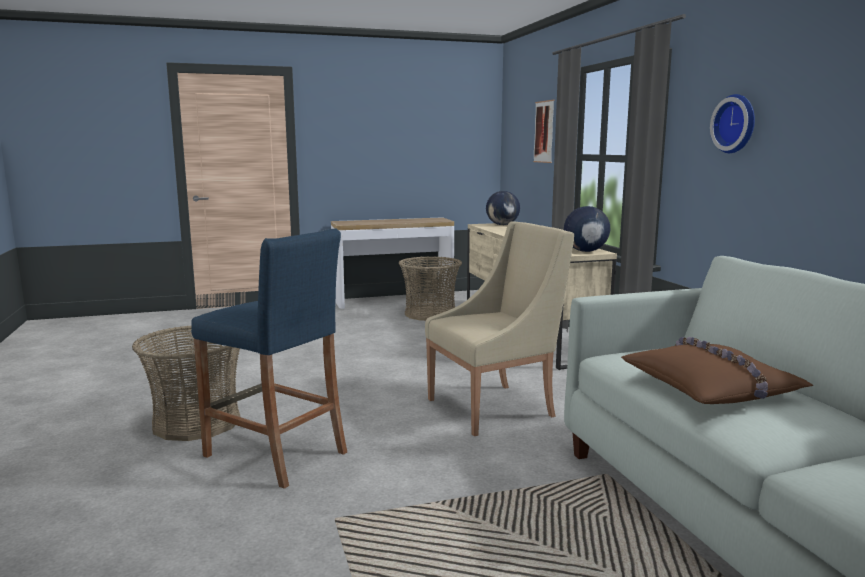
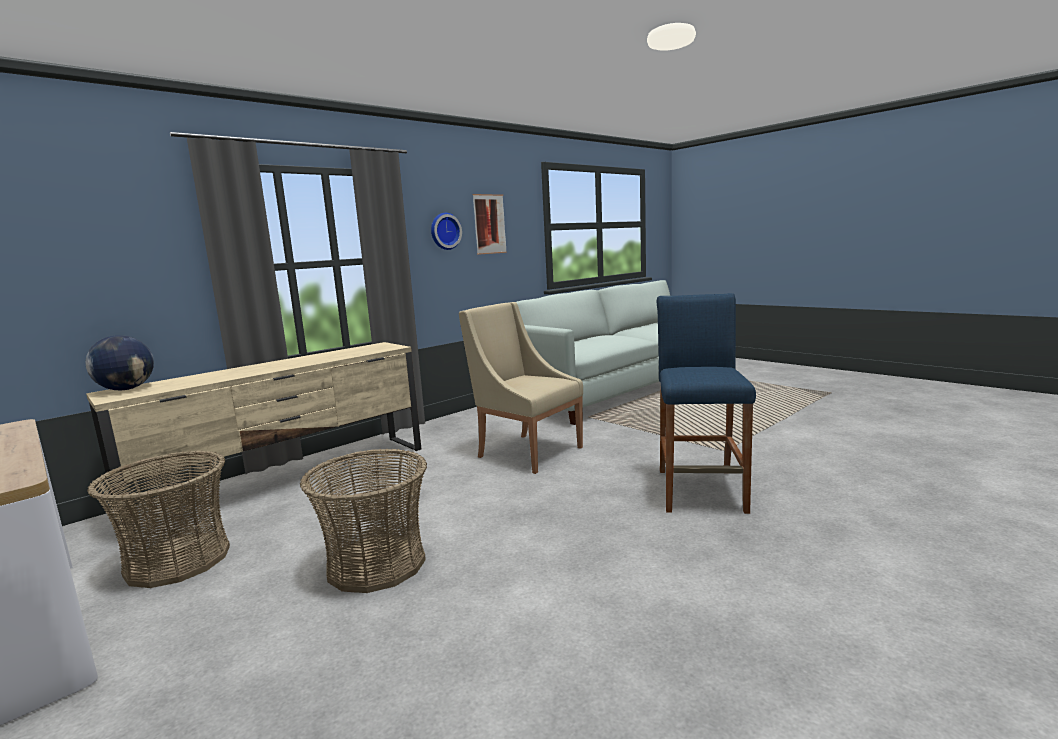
camera: 115 degrees left, 0 degrees up
basket [132,326,240,441] -> basket moved to [300,448,427,593]
picture [533,100,554,163] -> picture moved to [473,194,507,255]
globe [564,206,610,252] -> none
brown pillow [621,337,813,404] -> none

